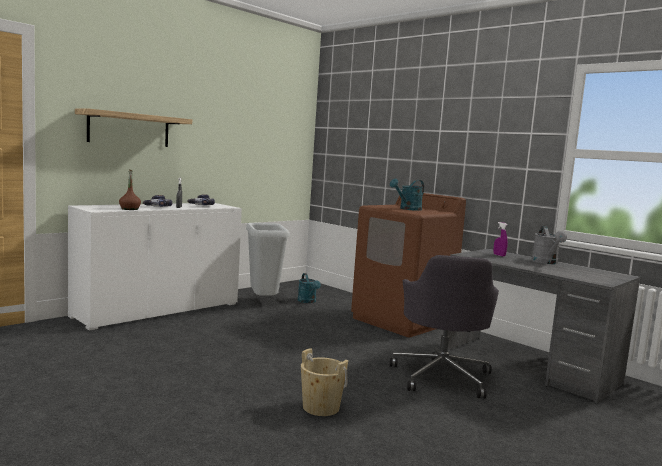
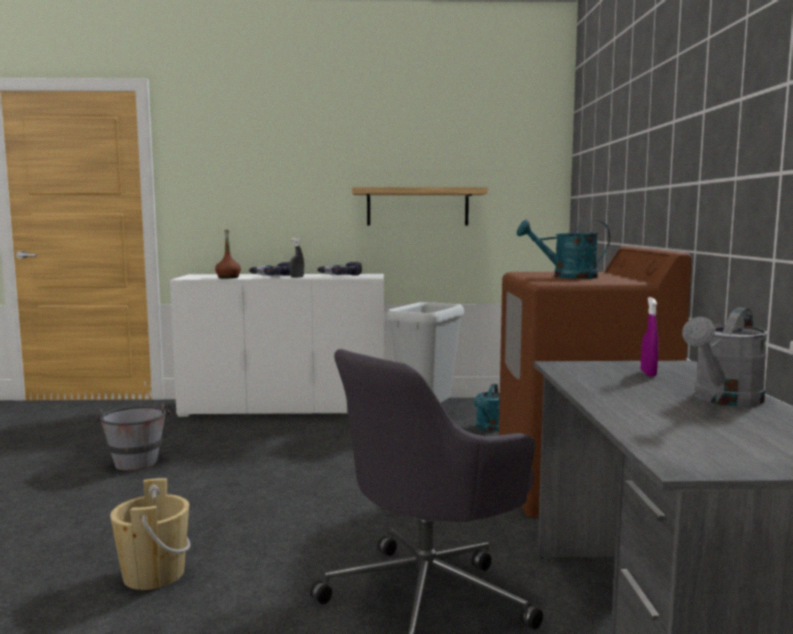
camera: 45 degrees right, 0 degrees up
shelf [75,108,192,147] -> shelf moved to [352,187,487,225]
none -> grey bucket [96,403,170,471]

